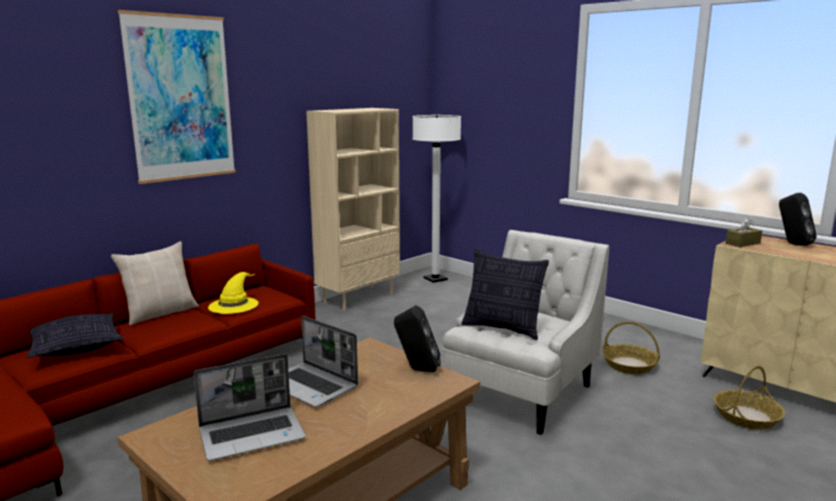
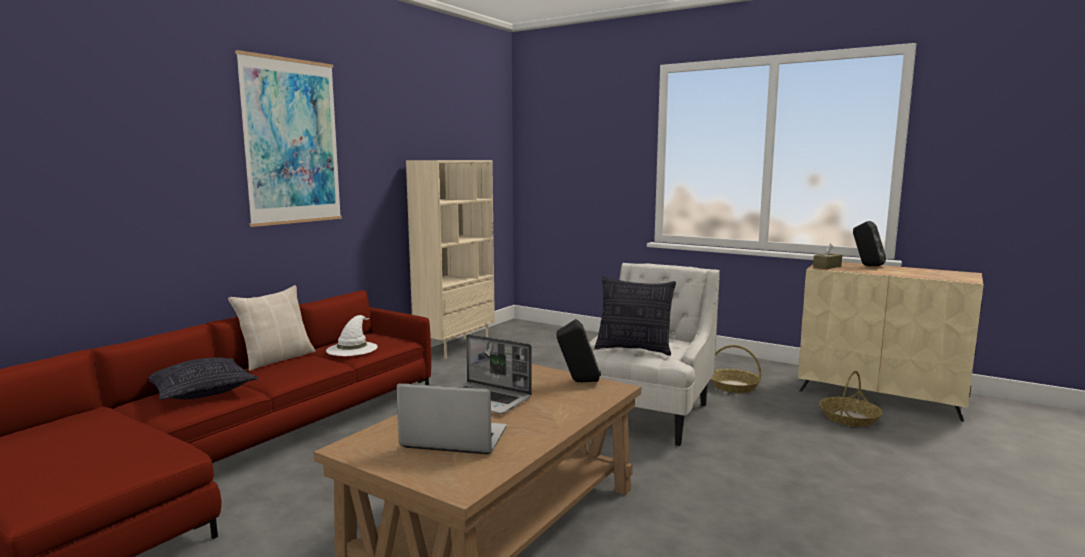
camera: 10 degrees left, 5 degrees down
laptop [193,354,306,461] -> laptop turned 135 degrees counterclockwise [396,383,506,454]
yellow hat [208,272,258,314] -> white hat [326,315,378,356]
white floor lamp [412,115,461,283] -> none

